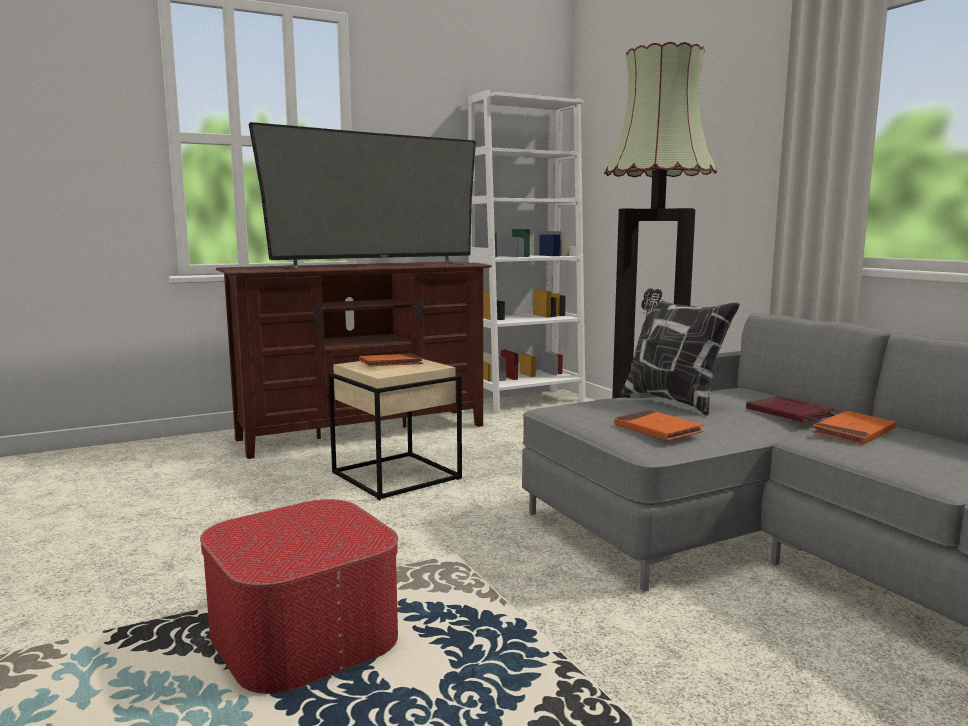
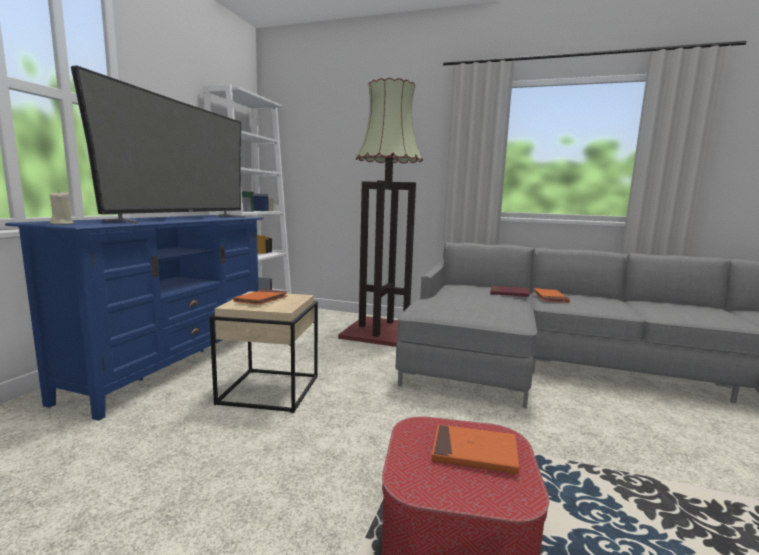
camera: 45 degrees left, 0 degrees up
brown tv stand [216,261,492,459] -> blue tv stand [5,215,263,421]
orange book [614,410,704,440] -> orange book moved to [432,424,519,474]
pillow [621,288,740,415] -> none
none -> beige candle [50,190,74,224]

